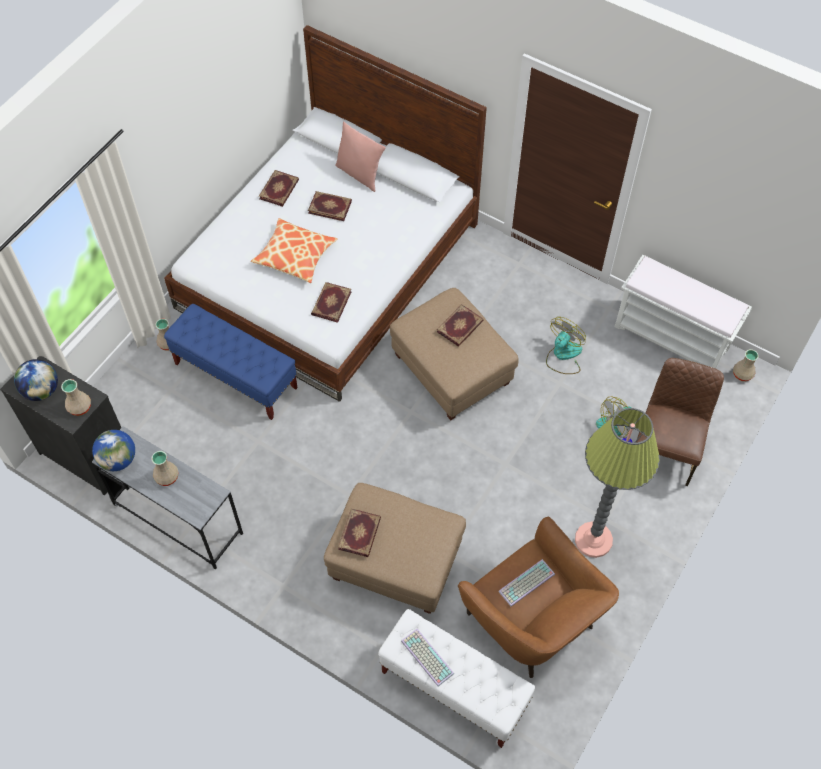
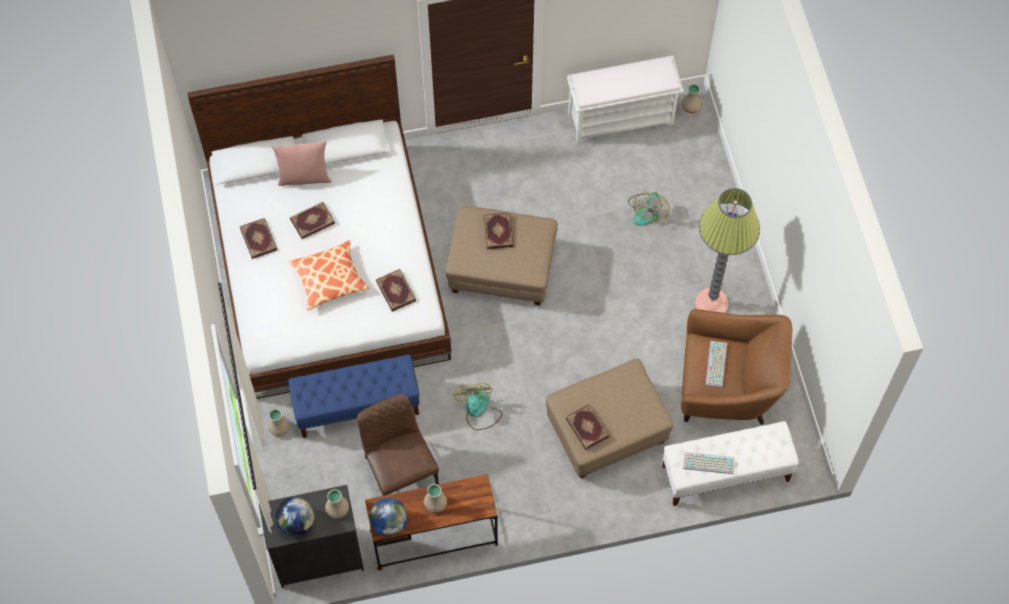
camera: 45 degrees left, 5 degrees up
grey desk [92,426,243,570] -> brown desk [365,474,498,570]
fan [546,317,586,374] -> fan moved to [453,383,502,430]
brown chair [636,358,724,486] -> brown chair moved to [357,394,439,496]

